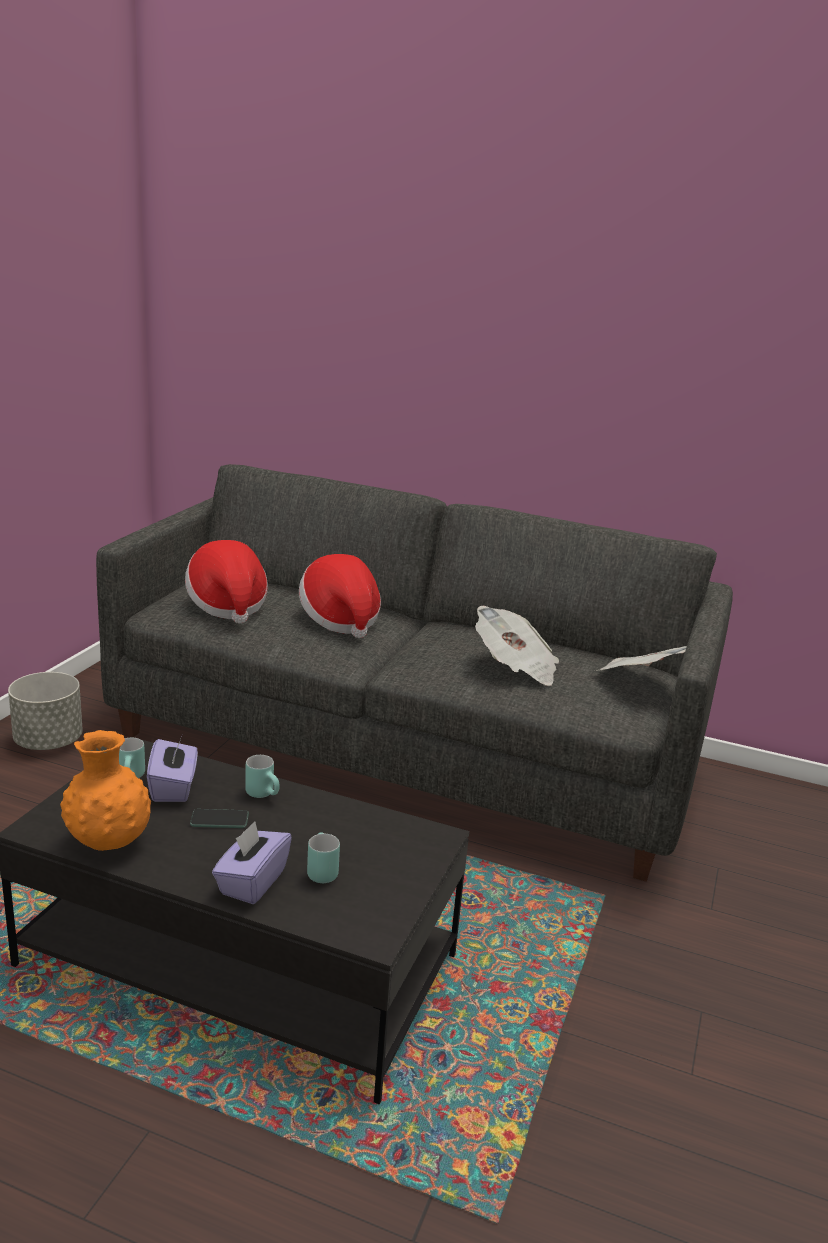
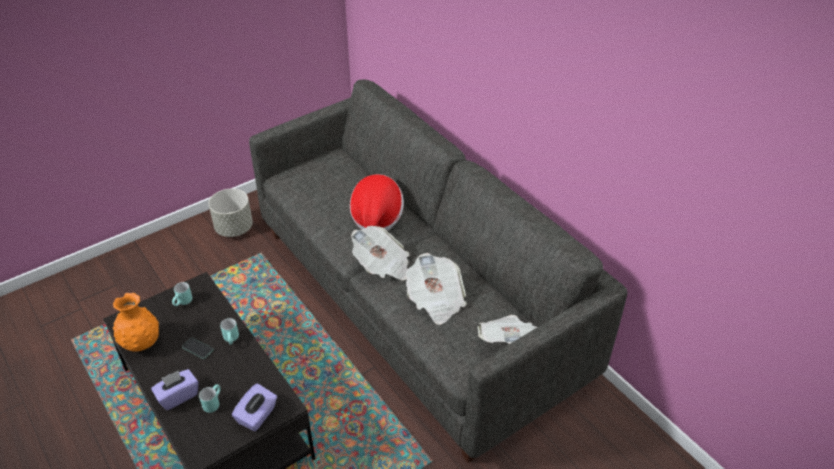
camera: 35 degrees right, 20 degrees up
purple tissue box [147,737,198,802] -> purple tissue box moved to [232,383,277,431]
hat [185,540,268,624] -> none
none -> newspaper [351,226,409,280]

